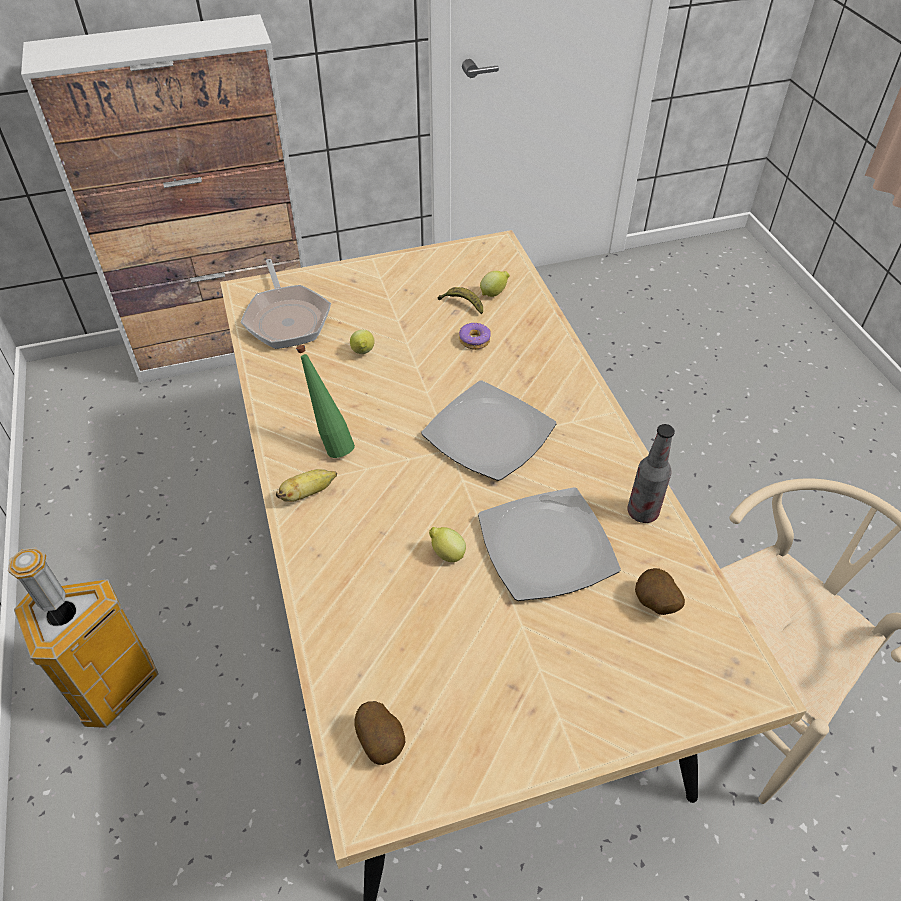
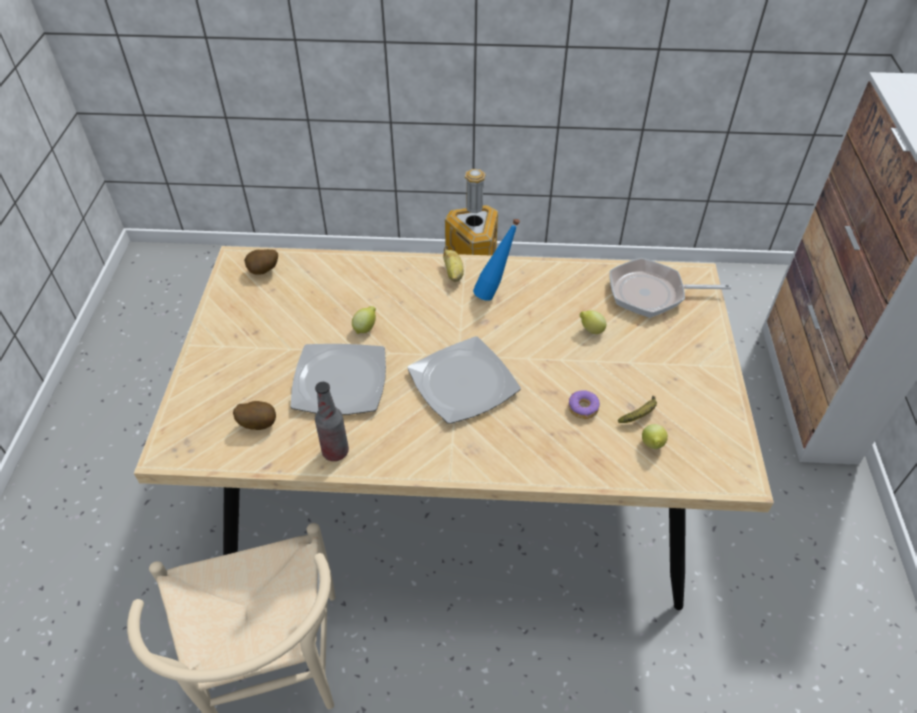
camera: 110 degrees right, 0 degrees up
green bottle [296,345,355,458] -> blue bottle [473,218,520,301]

